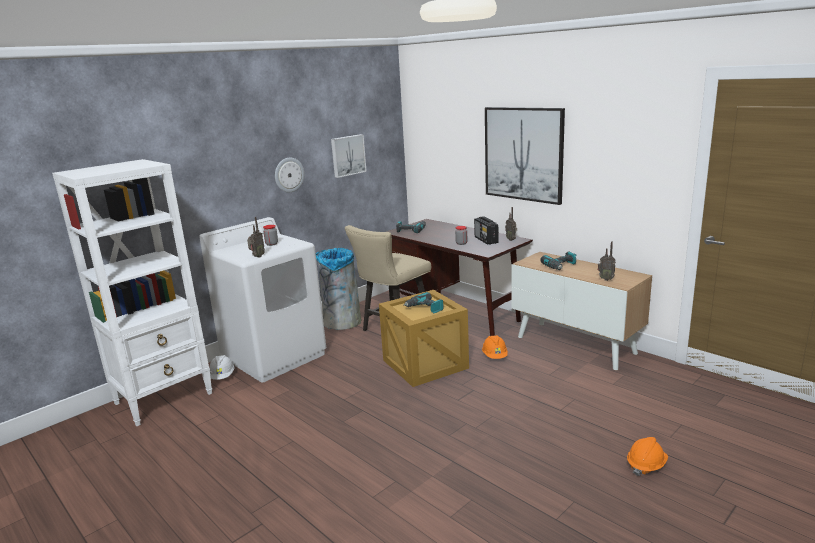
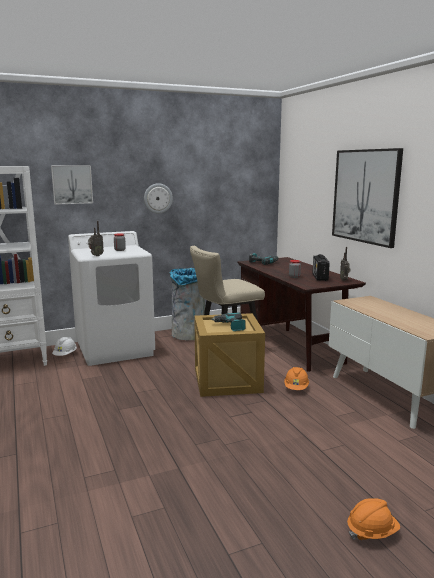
camera: 20 degrees right, 5 degrees down
picture [331,134,367,178] -> picture moved to [51,165,93,205]
power drill [541,251,576,270] -> none
radio [598,241,616,281] -> none

